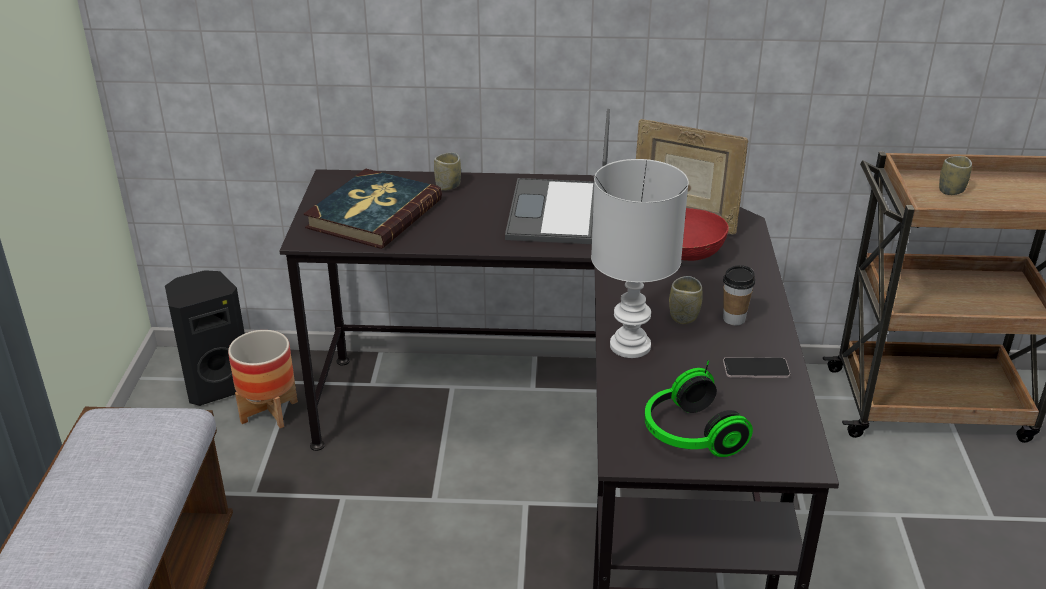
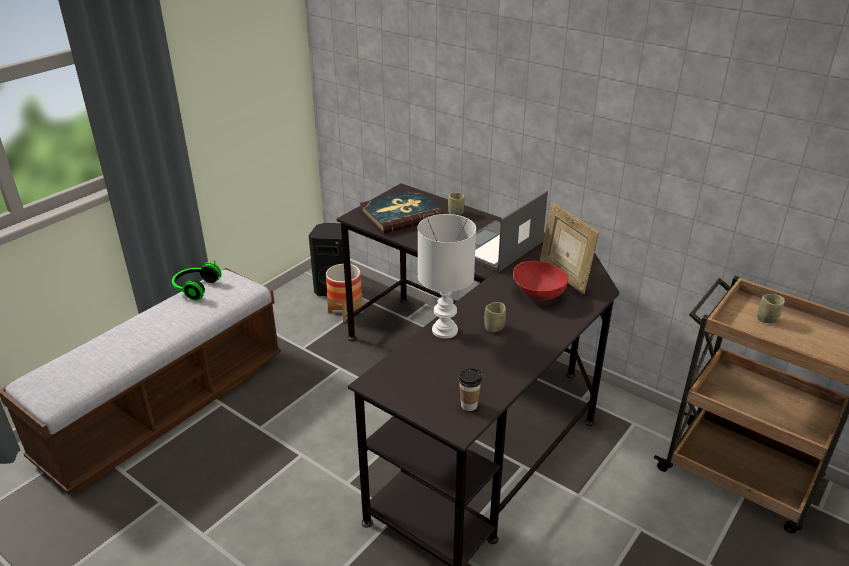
camera: 35 degrees right, 0 degrees up
headphones [644,360,753,457] -> headphones moved to [172,260,222,301]
cup [723,265,755,325] -> cup moved to [459,368,482,411]
phone [723,357,790,378] -> none

